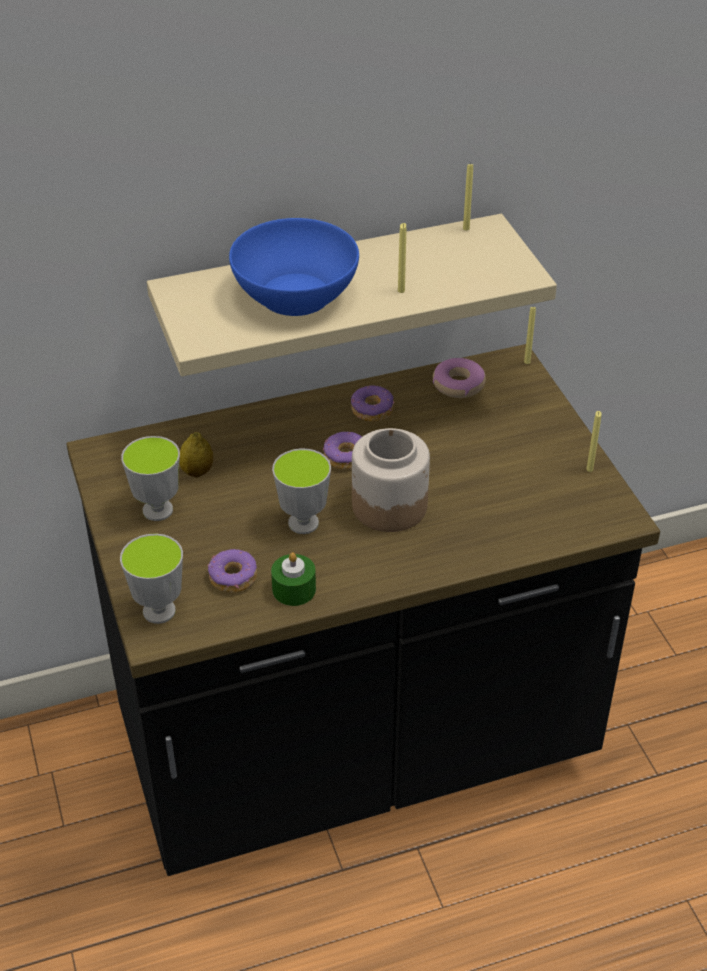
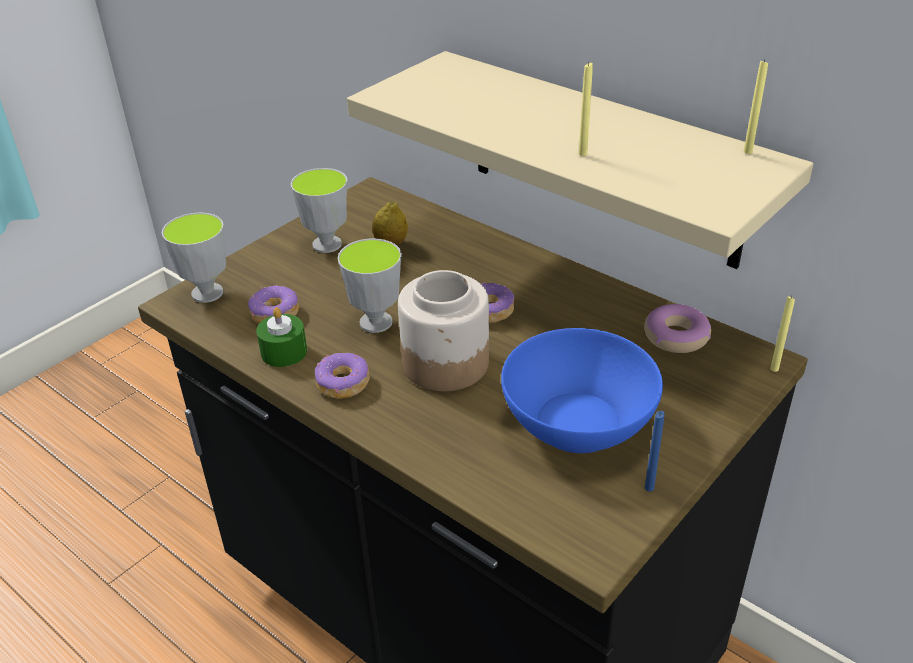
camera: 60 degrees right, 5 degrees down
blue bowl [229,218,359,316] -> blue bowl moved to [501,328,663,453]
donut [351,385,394,422] -> donut moved to [315,353,370,399]
yellow candle [586,411,602,472] -> blue candle [645,411,664,491]

